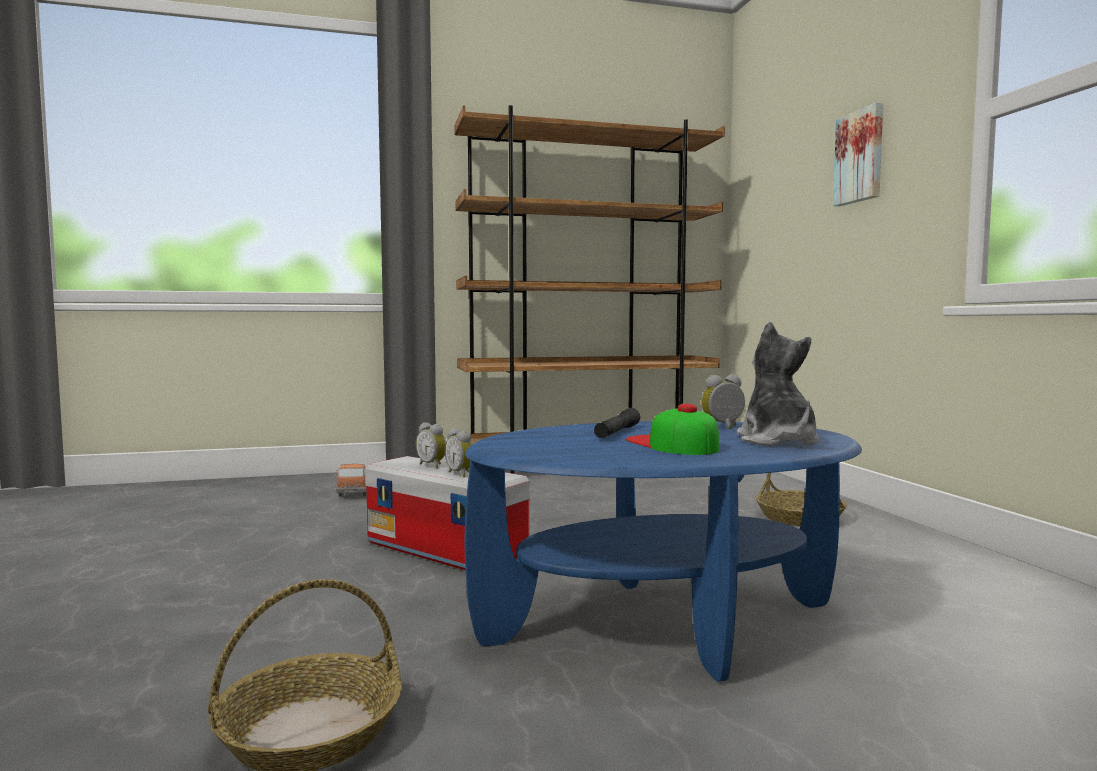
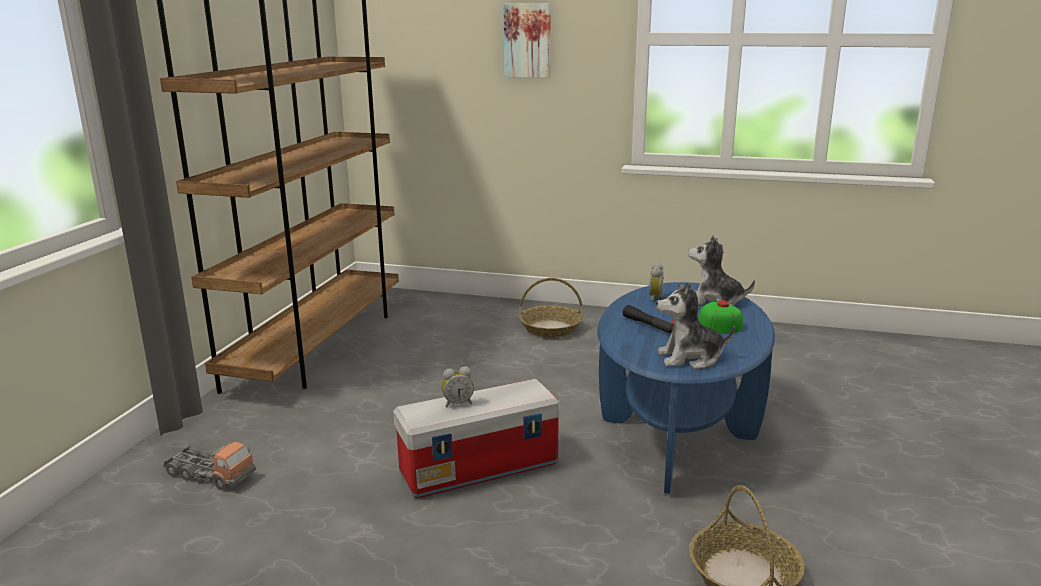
camera: 60 degrees left, 15 degrees up
alarm clock [445,428,473,477] -> none
none -> plush toy [656,282,735,369]

